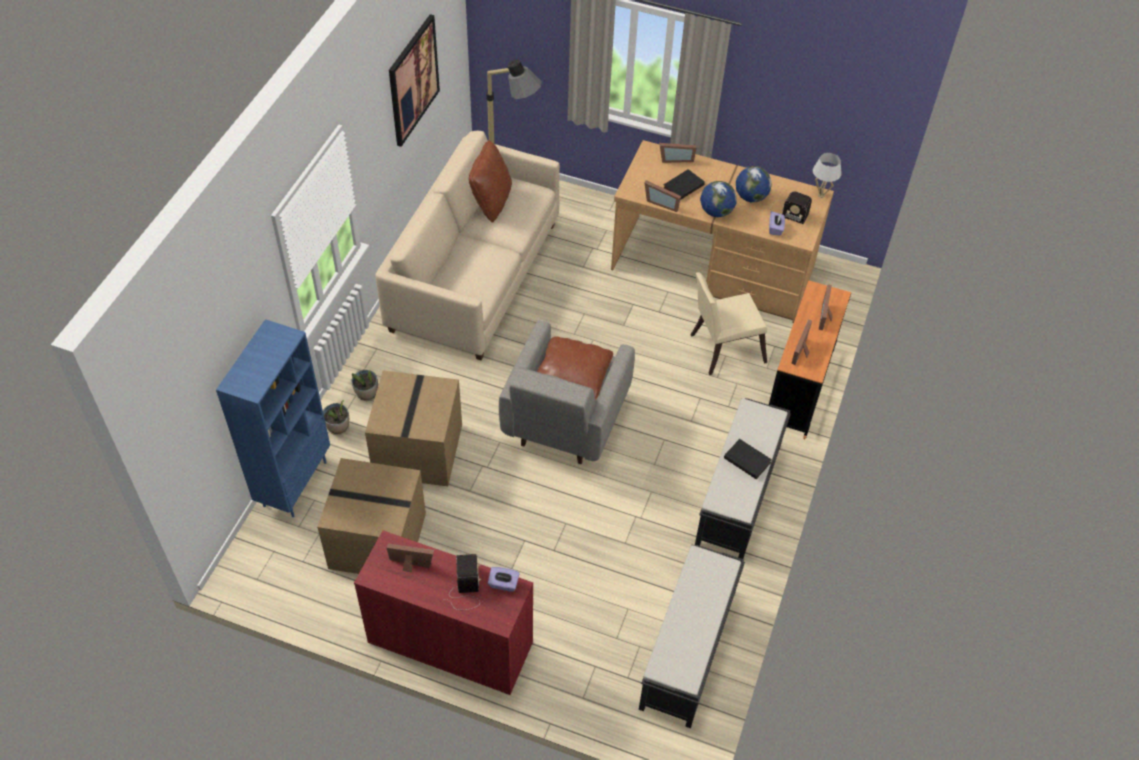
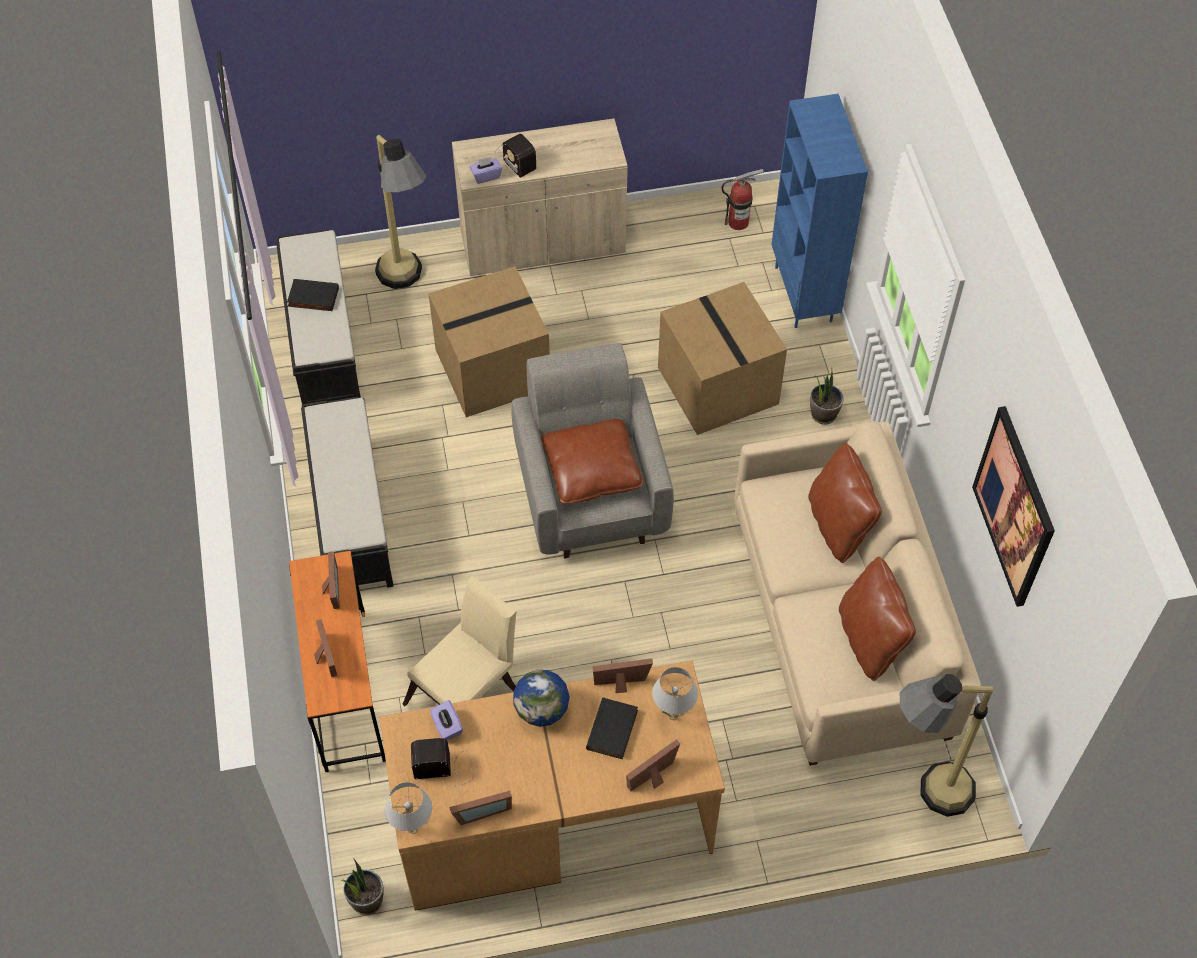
camera: 150 degrees right, 5 degrees up
cardboard box [317,458,426,574] -> cardboard box moved to [428,266,550,417]
potted plant [323,400,349,435] -> potted plant moved to [341,858,384,915]
red cabinet [354,530,533,695] -> beige cabinet [452,118,628,276]
picture frame [386,544,434,573] -> picture frame moved to [449,791,512,825]
black book [724,439,772,479] -> black book moved to [287,279,339,311]
globe [736,166,772,202] -> none
none -> floor lamp [375,135,426,289]
none -> white table lamp [652,667,698,720]
none -> fire extinguisher [721,169,764,230]
none -> brown pillow [808,443,882,563]

